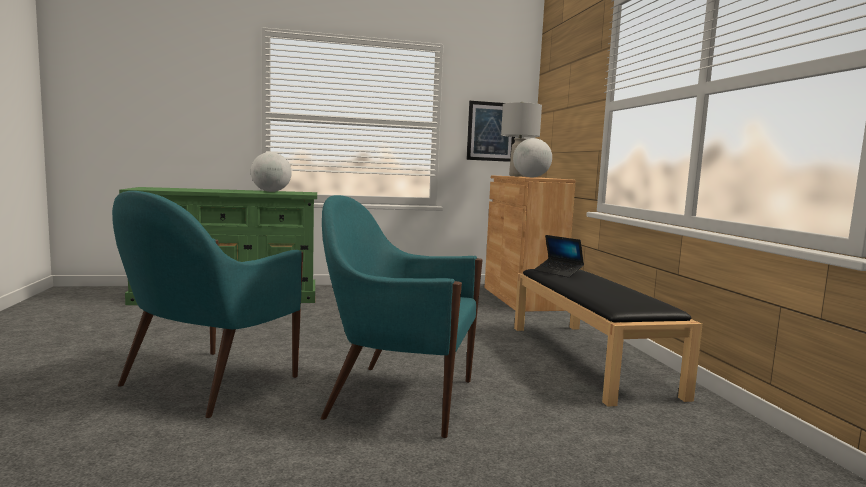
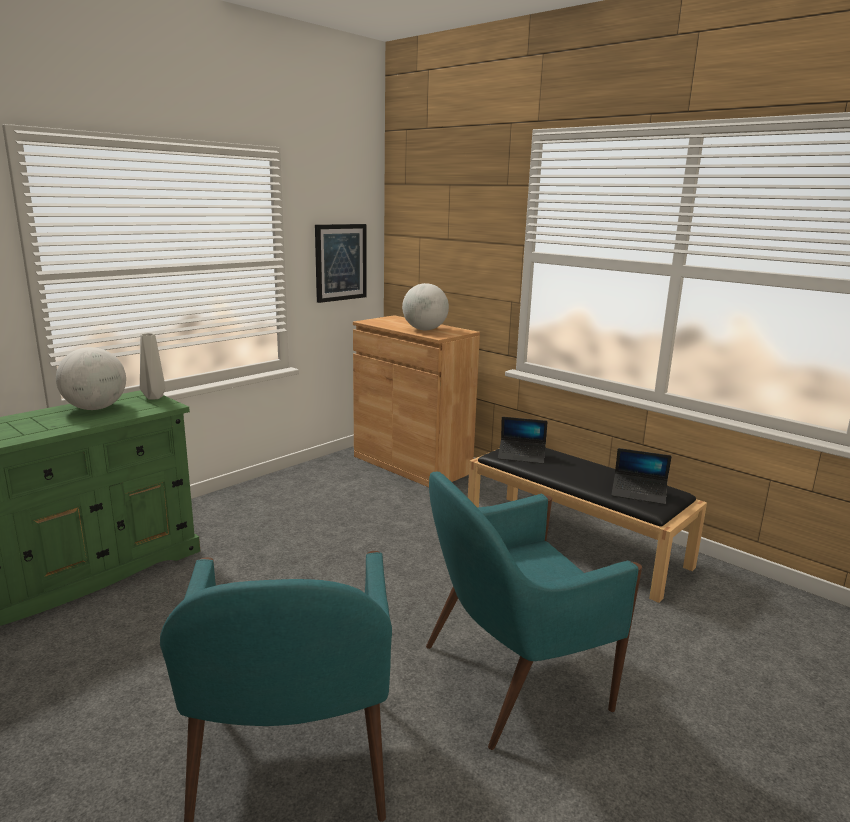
camera: 35 degrees left, 10 degrees up
grey table lamp [501,102,542,177] -> none
none -> grey vase [140,333,165,400]
none -> laptop [611,448,672,505]

